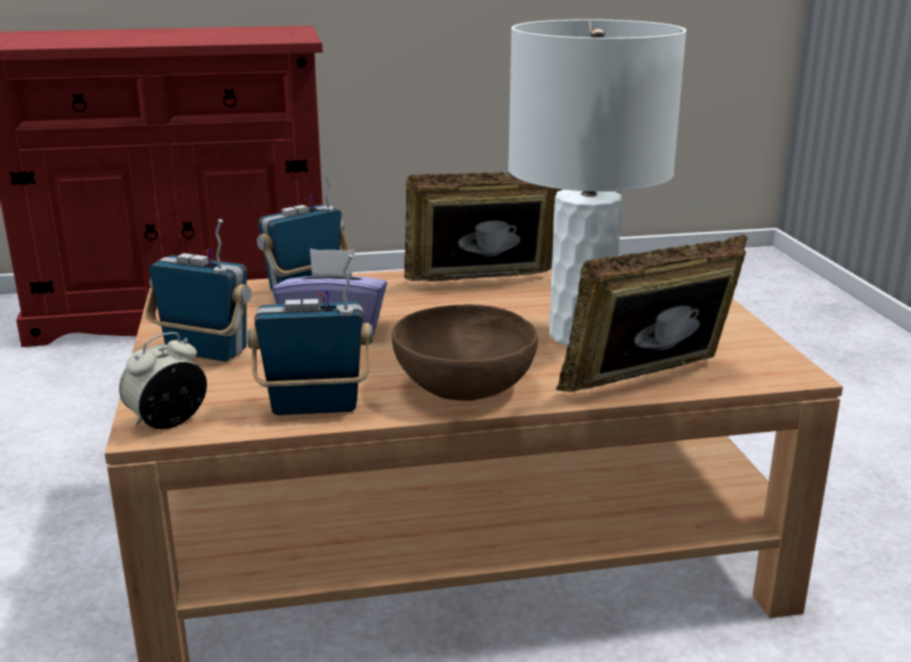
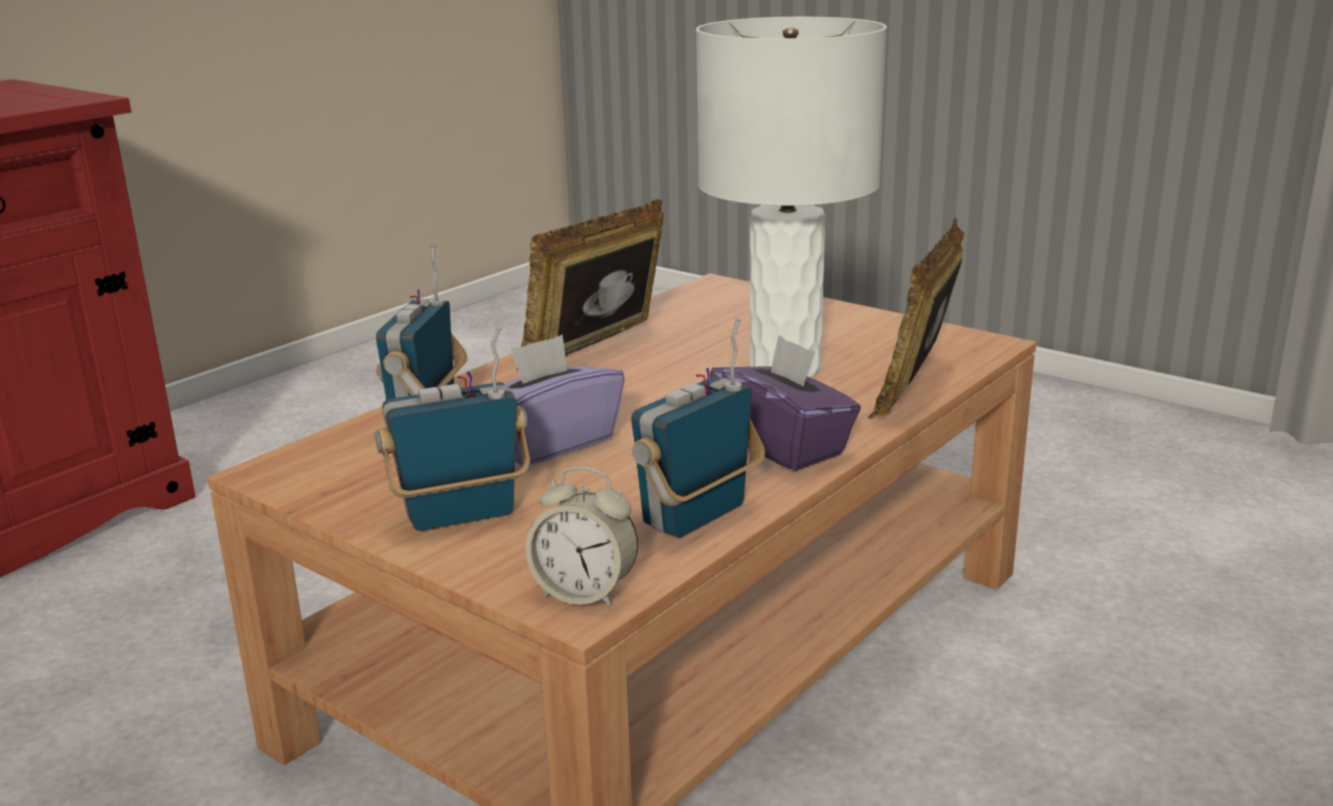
camera: 40 degrees left, 0 degrees up
alarm clock [119,332,207,429] -> alarm clock turned 75 degrees counterclockwise [526,467,638,608]
brown bowl [392,304,538,401] -> purple tissue box [710,335,861,471]

